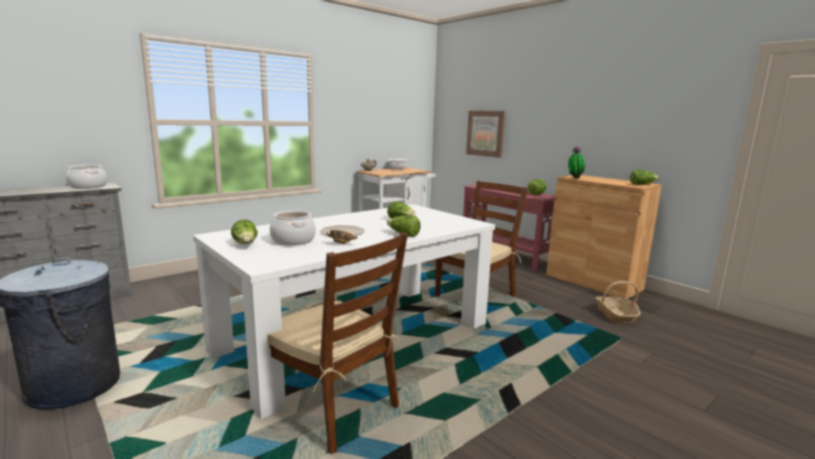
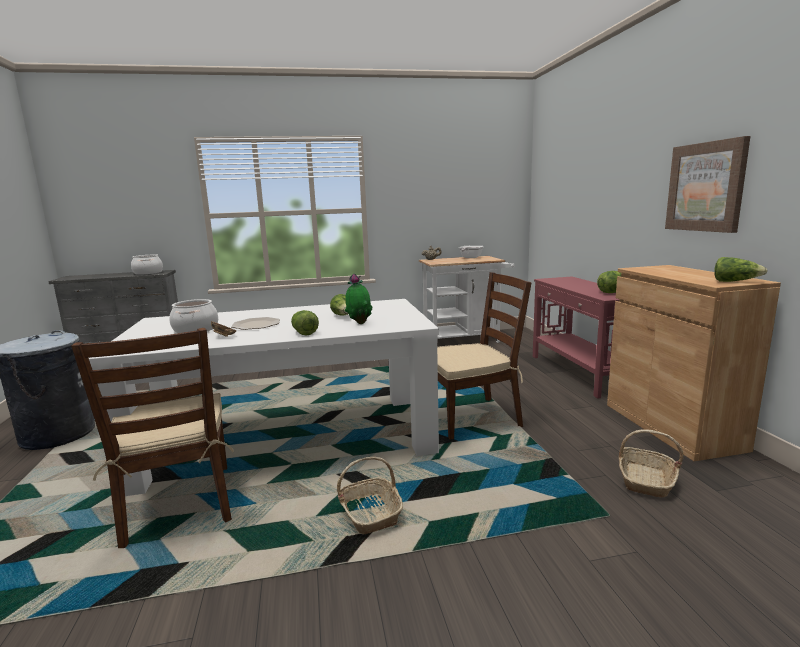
camera: 30 degrees right, 0 degrees up
lettuce [231,219,258,244] -> none
picture [466,111,506,158] -> picture moved to [665,136,751,233]
potted plant [568,146,586,178] -> potted plant moved to [345,273,373,324]
none -> basket [337,457,403,535]

